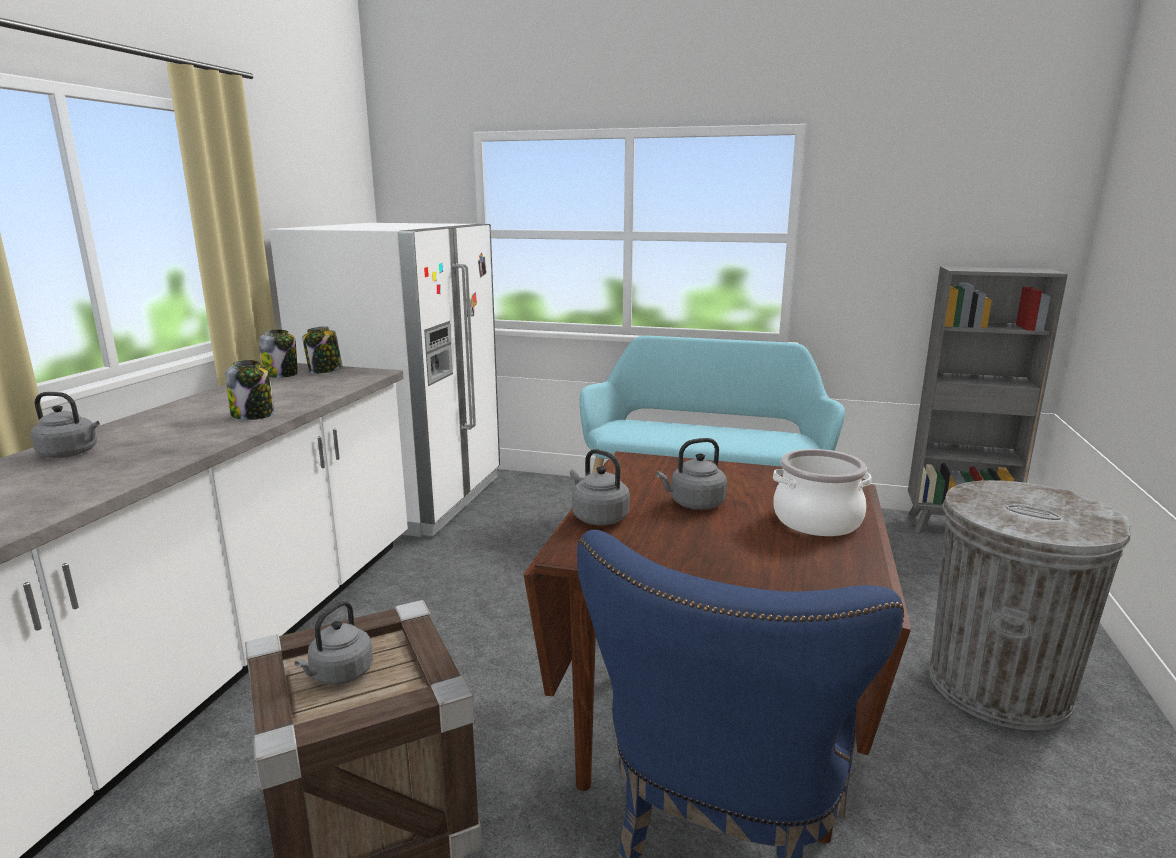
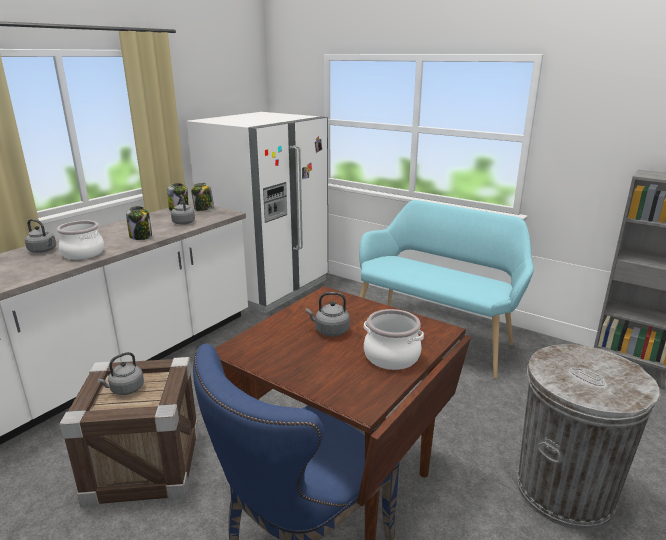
camera: 20 degrees right, 5 degrees up
grey kettle [570,449,630,525] -> grey kettle moved to [171,195,195,225]
none -> cooking pot [57,220,104,260]

